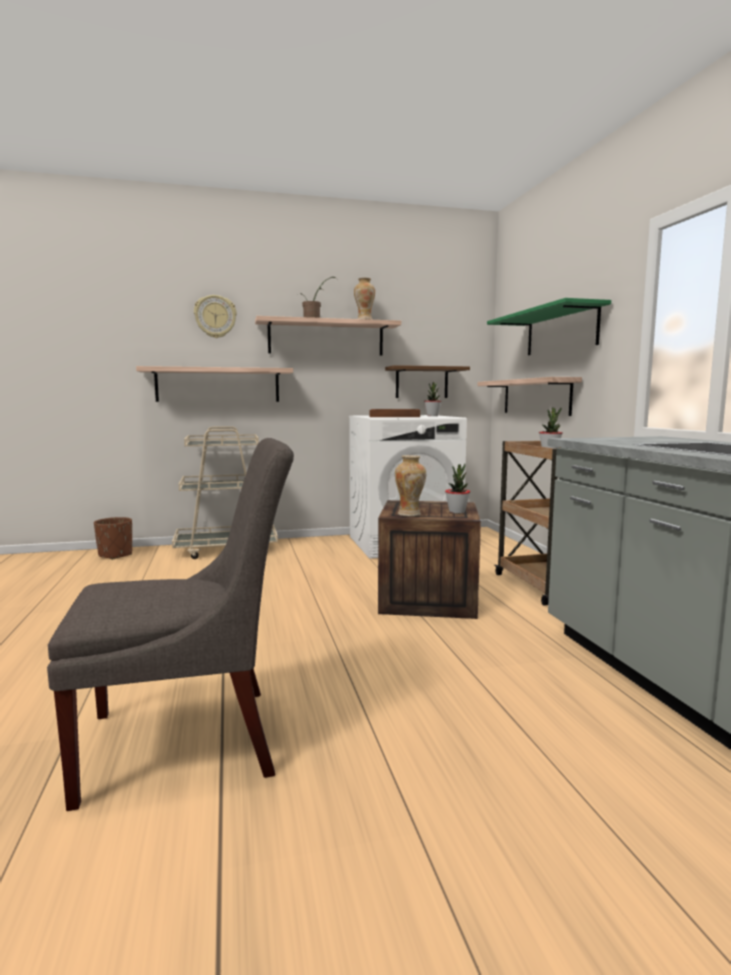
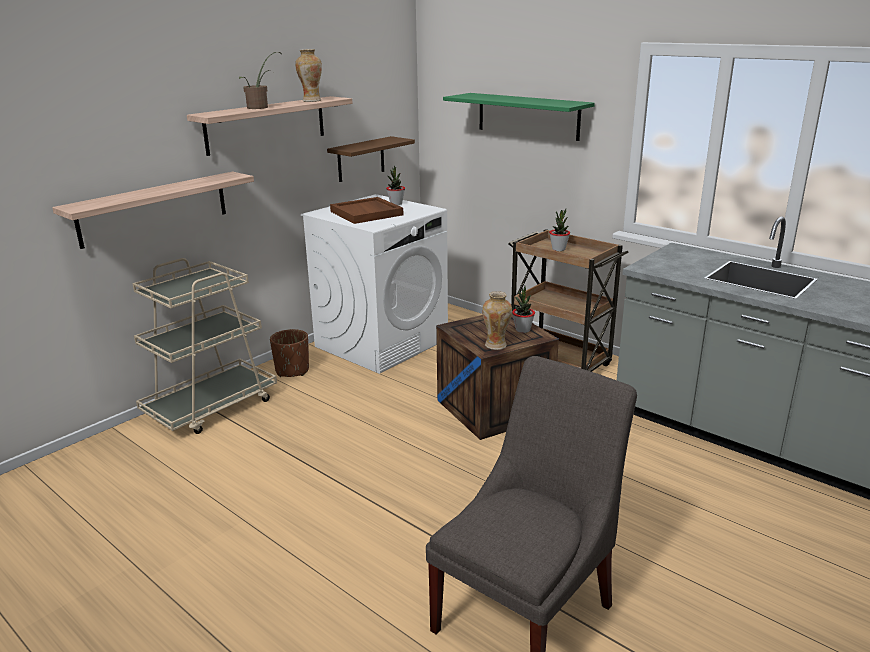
camera: 35 degrees left, 15 degrees up
brown planter [94,517,132,560] -> brown planter moved to [270,329,309,377]
wall clock [194,295,237,338] -> none
shelf [478,377,582,416] -> none

